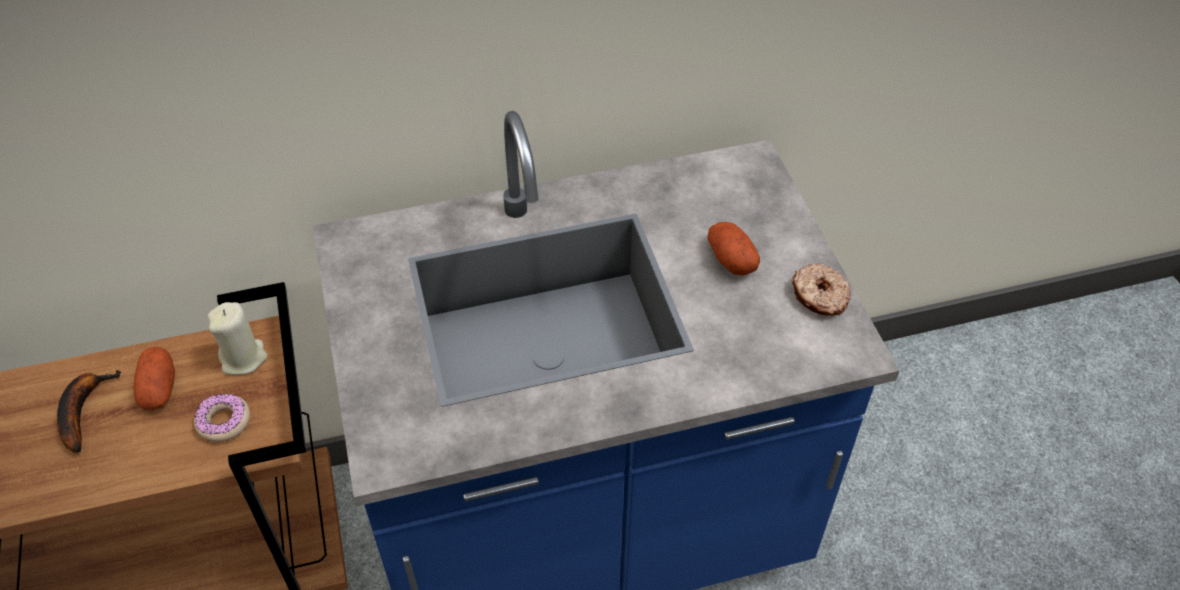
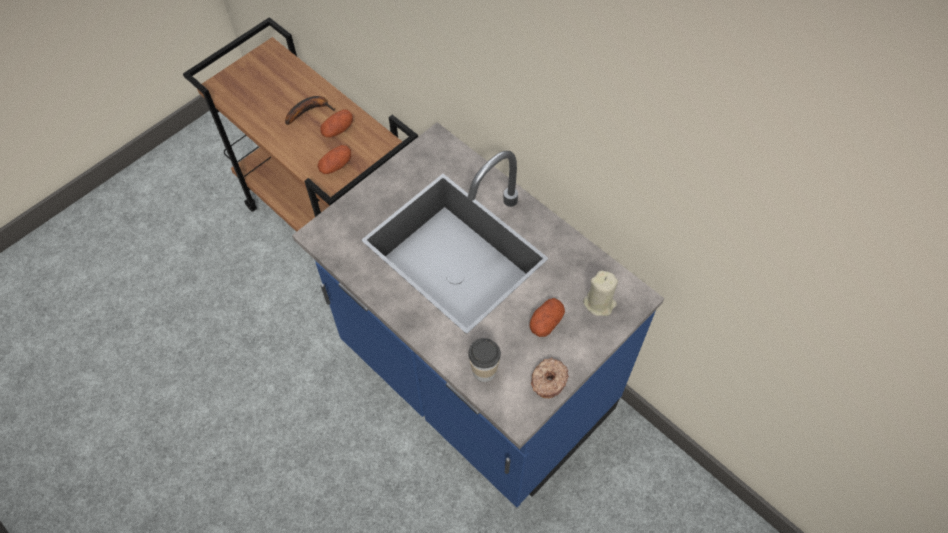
camera: 60 degrees right, 10 degrees up
donut [194,394,250,442] -> potato [318,145,351,174]
beige candle [208,302,267,375] -> beige candle moved to [583,271,618,316]
none -> cup [468,338,501,382]

